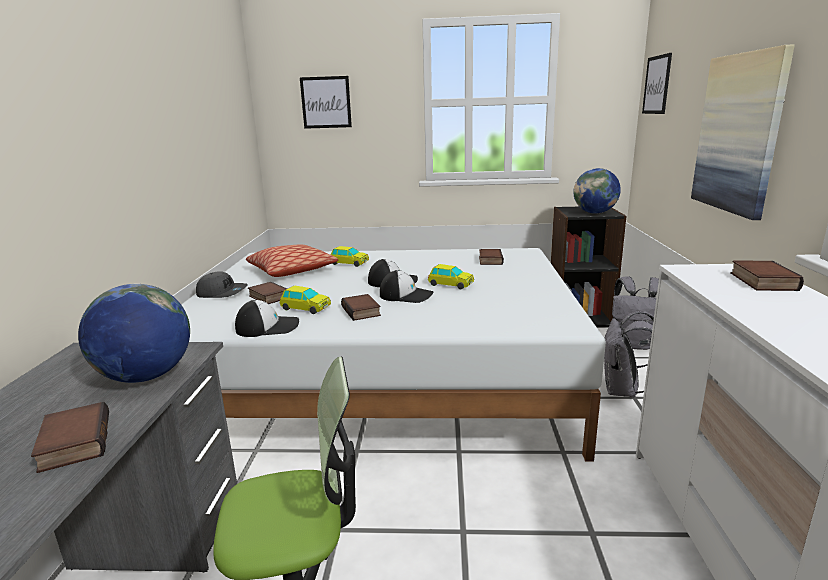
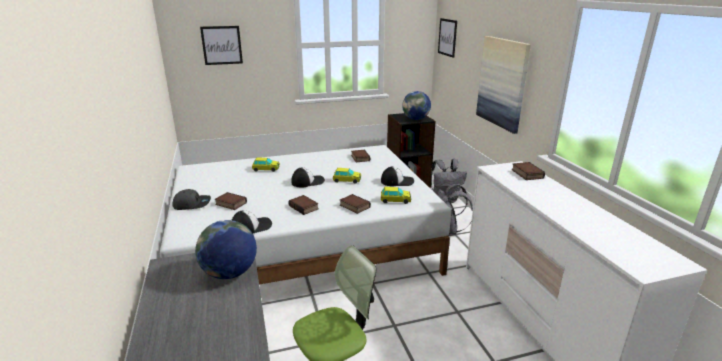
camera: 20 degrees left, 5 degrees up
book [31,402,109,473] -> book moved to [340,194,371,214]
pillow [246,244,338,277] -> none
toy car [280,286,331,314] -> toy car moved to [381,187,411,204]
cap [380,270,433,303] -> cap moved to [381,167,414,186]

